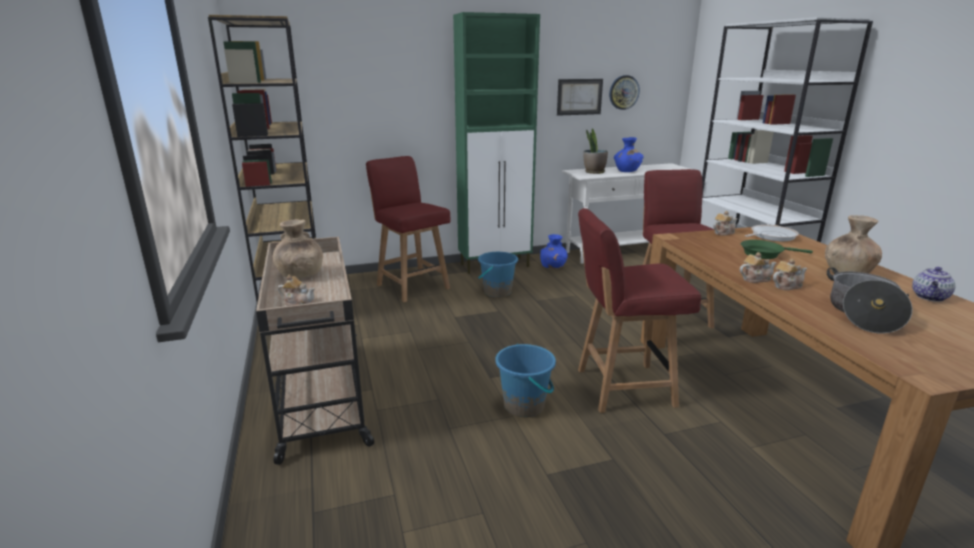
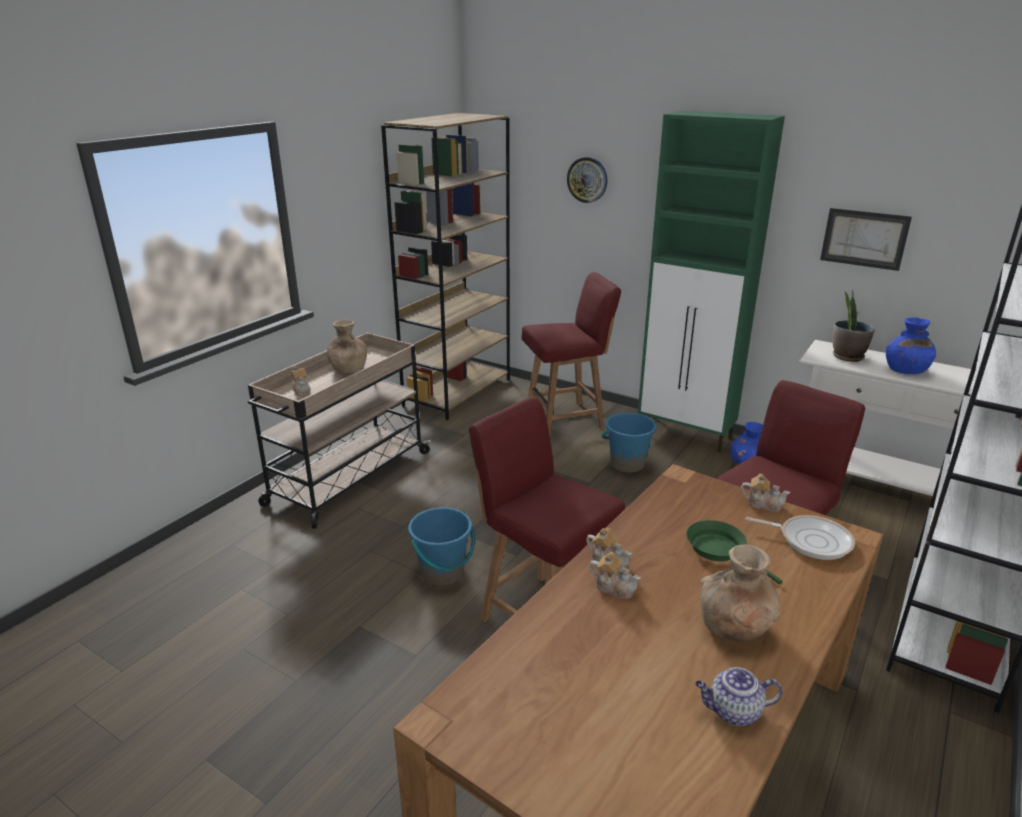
camera: 50 degrees right, 5 degrees up
red chair [366,156,451,302] -> red chair turned 60 degrees clockwise [521,272,621,435]
wall clock [609,75,640,110] -> wall clock moved to [567,157,607,203]
cooking pot [827,267,912,334] -> none

